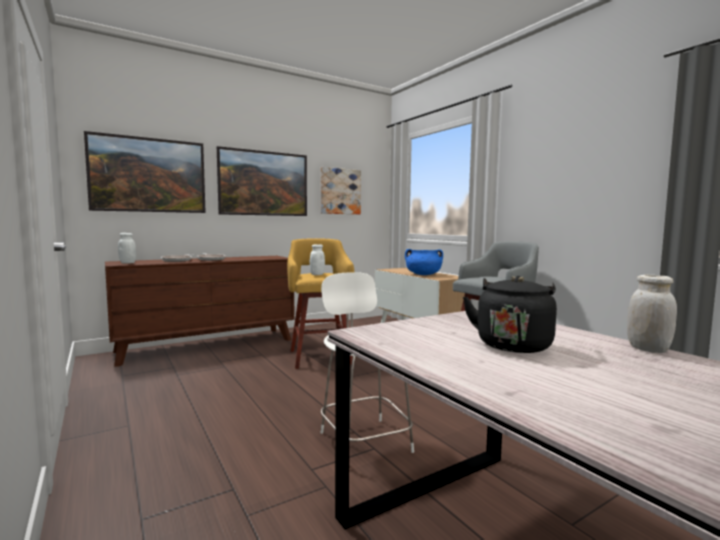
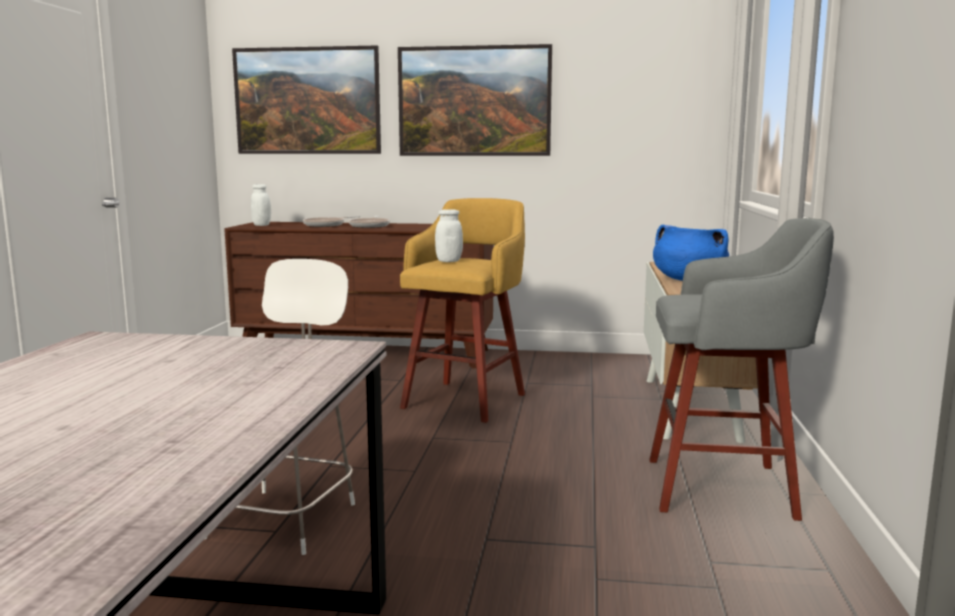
camera: 40 degrees right, 5 degrees up
picture [321,167,361,214] -> none
black kettle [463,276,557,353] -> none
white jar [627,275,677,353] -> none

